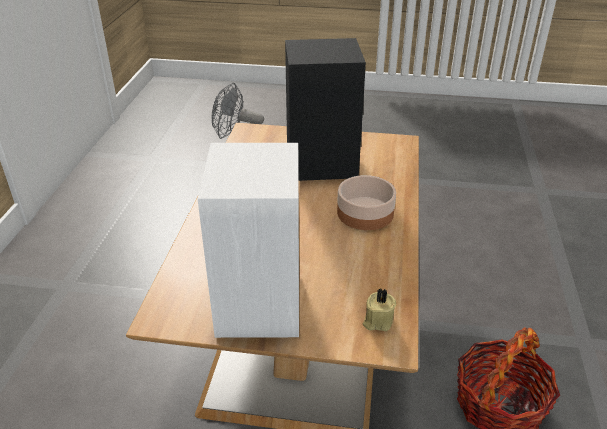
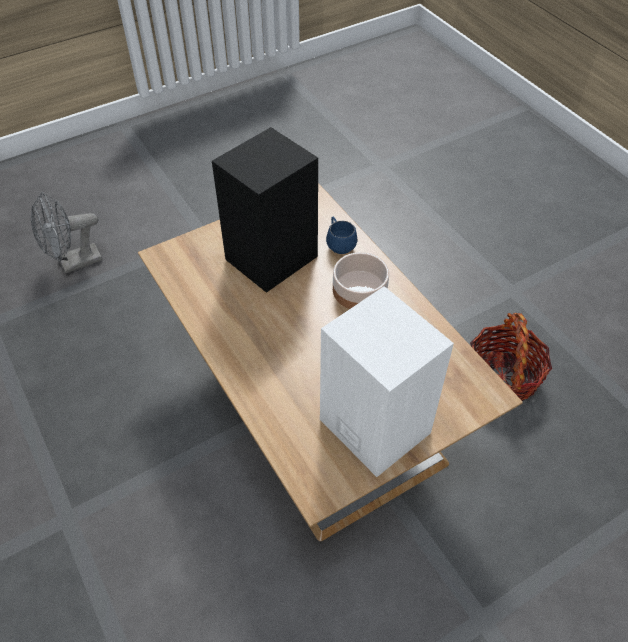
camera: 40 degrees left, 15 degrees up
beige candle [363,289,396,331] -> none
none -> blue mug [326,217,358,254]

